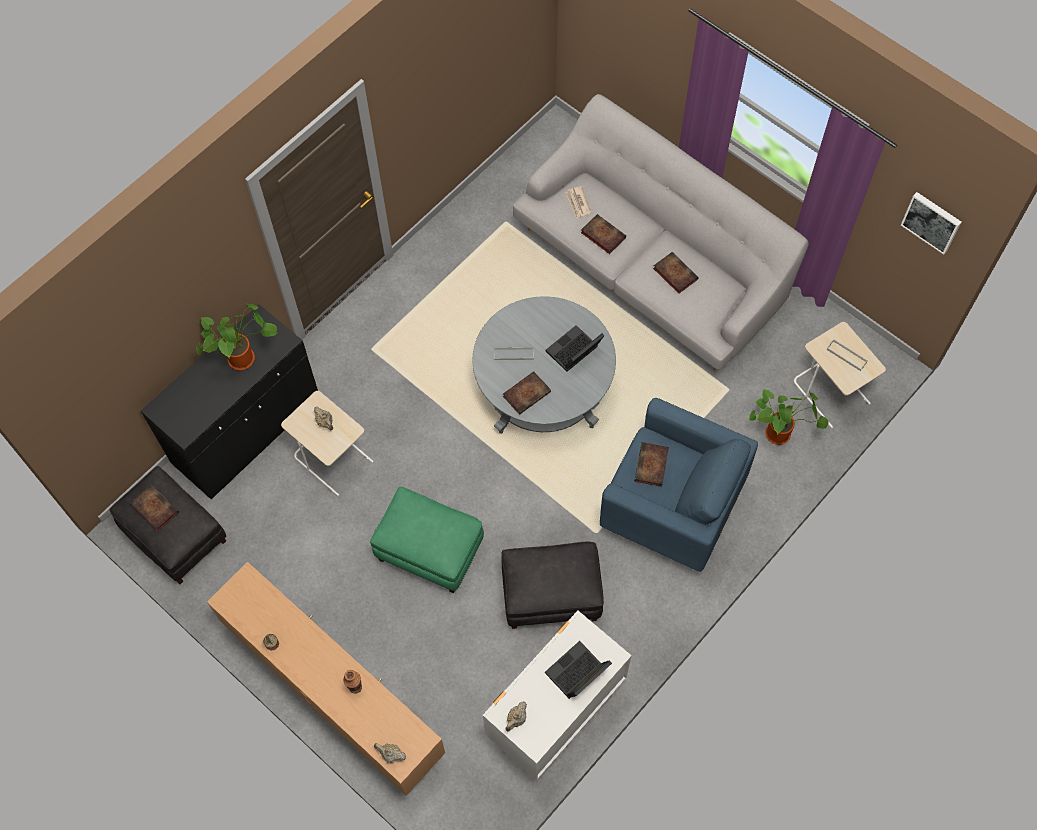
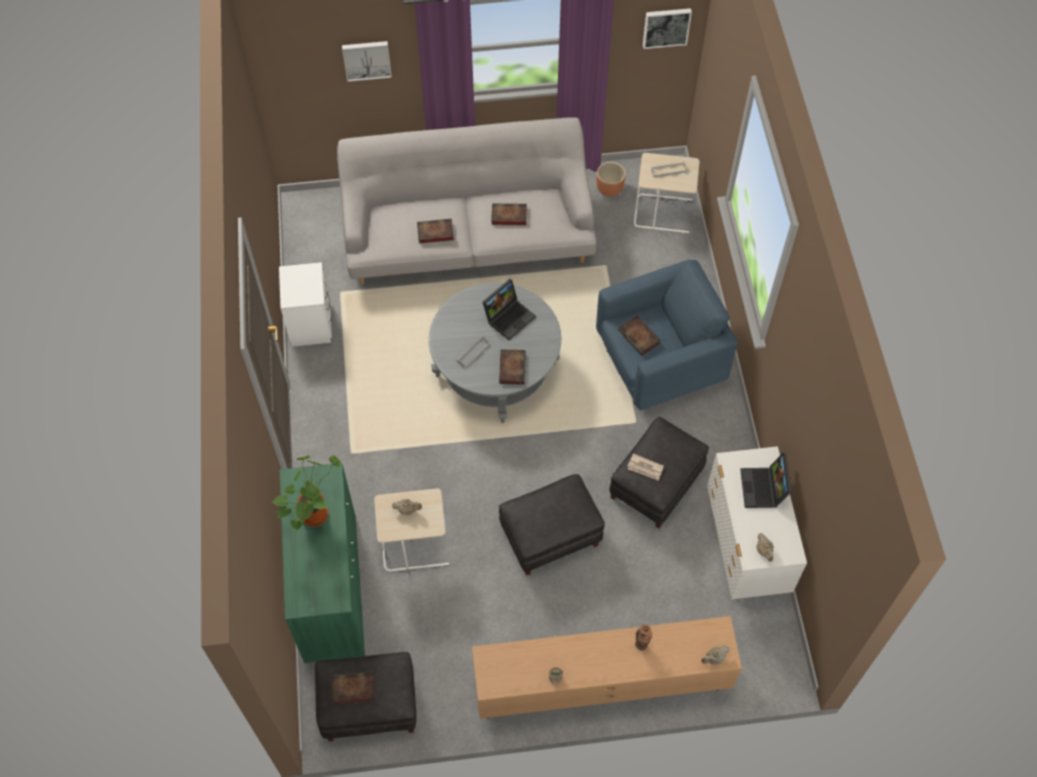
camera: 50 degrees left, 5 degrees down
black cabinet [141,304,318,499] -> green cabinet [280,463,365,663]
green ottoman [370,486,484,593] -> black ottoman [499,474,605,576]
laptop [545,325,604,372] -> laptop turned 135 degrees counterclockwise [482,279,536,340]
newspaper [565,186,591,218] -> newspaper moved to [628,453,663,481]
potted plant [749,389,829,445] -> none
none -> white nightstand [279,262,332,347]
none -> picture [342,41,392,82]
none -> brown planter [597,162,626,197]

